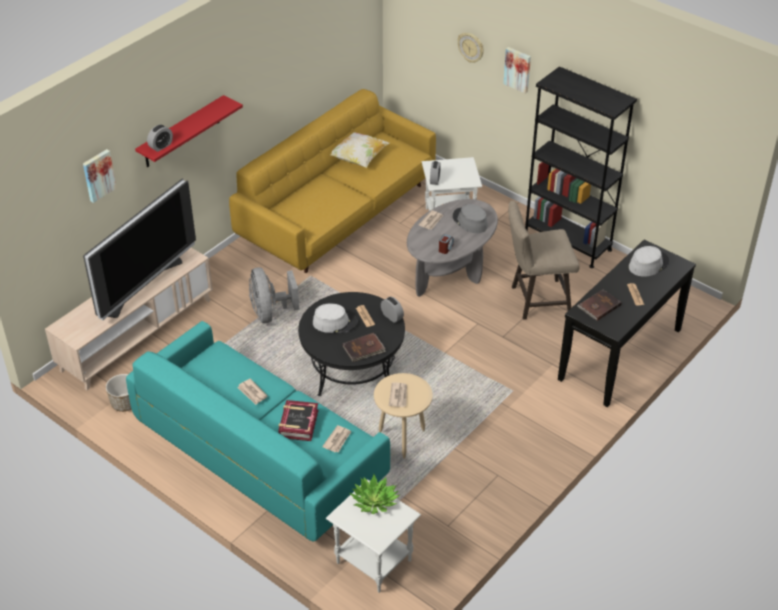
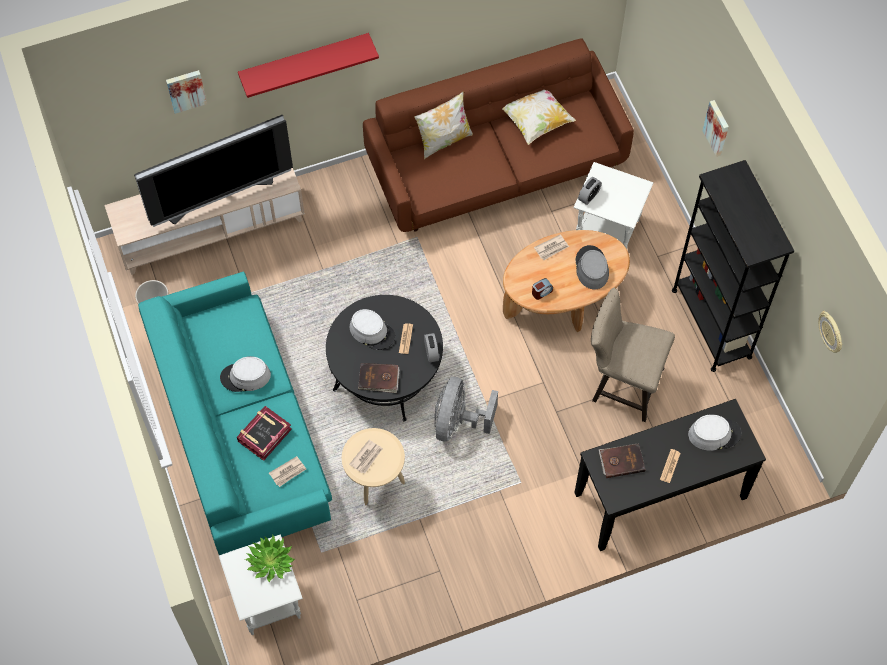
camera: 30 degrees right, 20 degrees up
alarm clock [147,125,173,152] -> none
yellow sofa [229,89,436,273] -> brown sofa [363,38,634,232]
newspaper [237,378,267,405] -> grey hat [220,356,271,392]
grey fan [249,267,299,323] -> grey fan moved to [435,377,498,442]
grey coffee table [407,199,498,297] -> brown coffee table [503,230,630,332]
wall clock [457,33,484,63] -> wall clock moved to [818,311,842,353]
none -> pillow [414,92,473,159]

